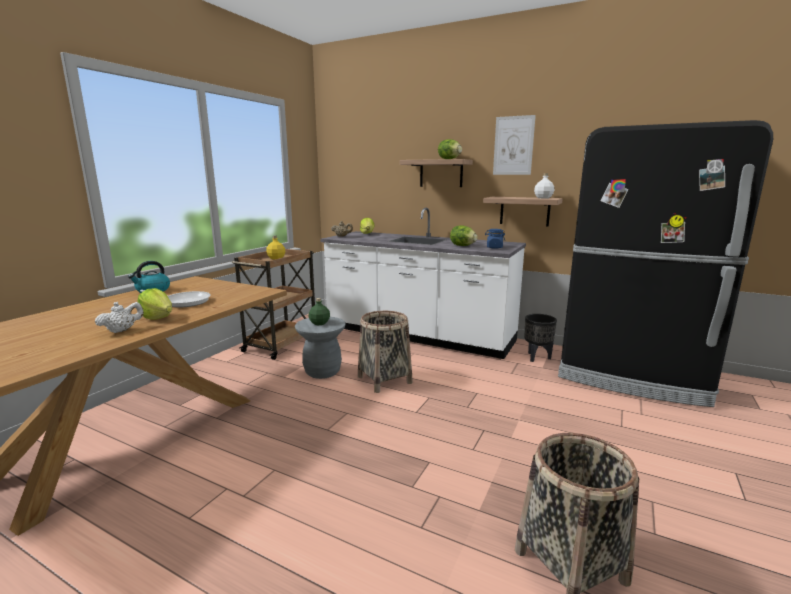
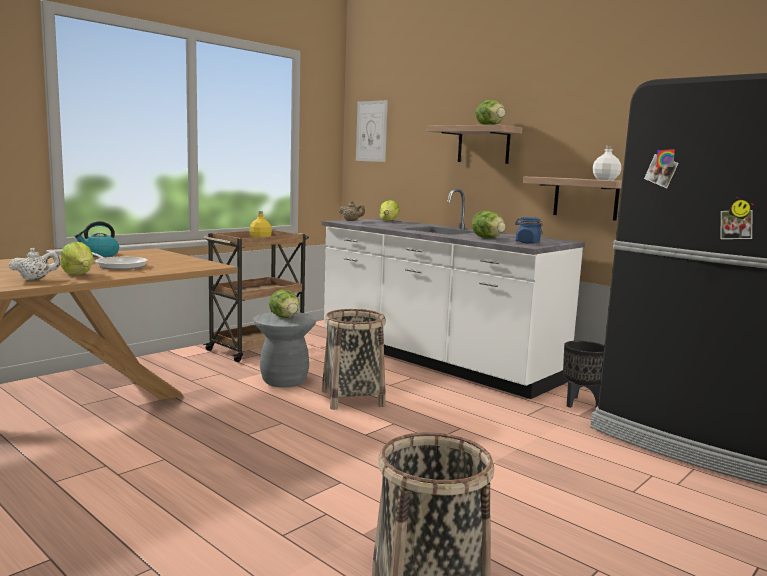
camera: 15 degrees right, 5 degrees down
green bottle [308,298,330,325] -> lettuce [269,289,300,318]
picture [493,115,536,175] -> picture moved to [356,100,388,162]

